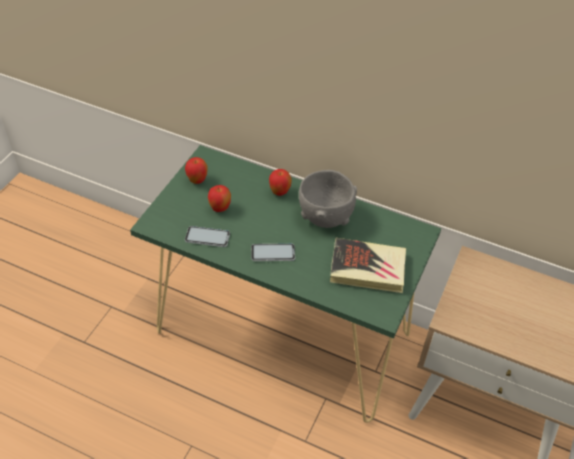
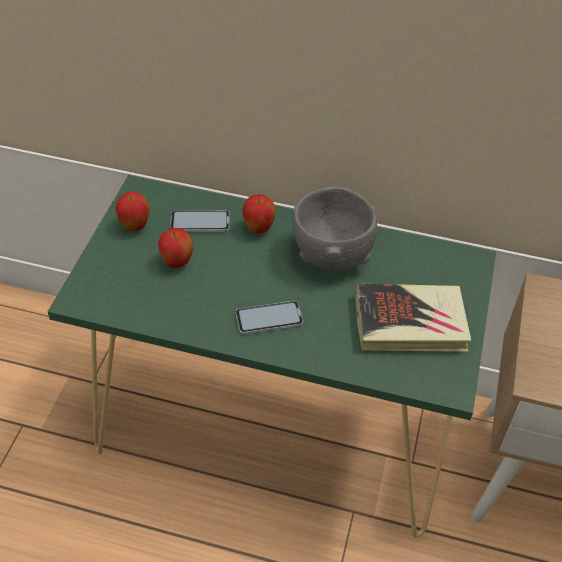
camera: 10 degrees left, 0 degrees up
phone [185,226,230,247] -> phone moved to [170,210,230,232]

